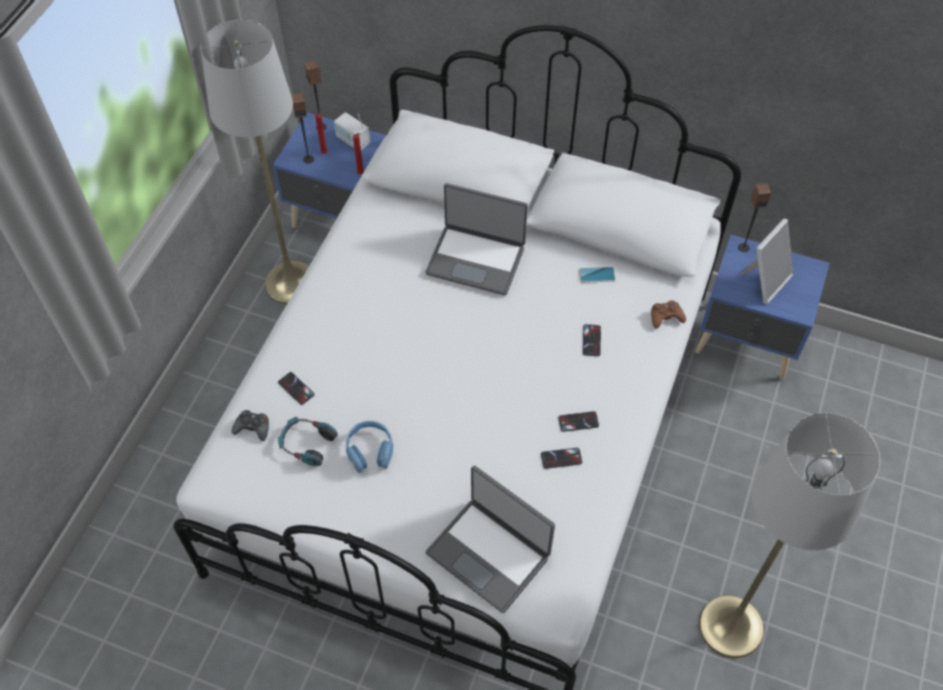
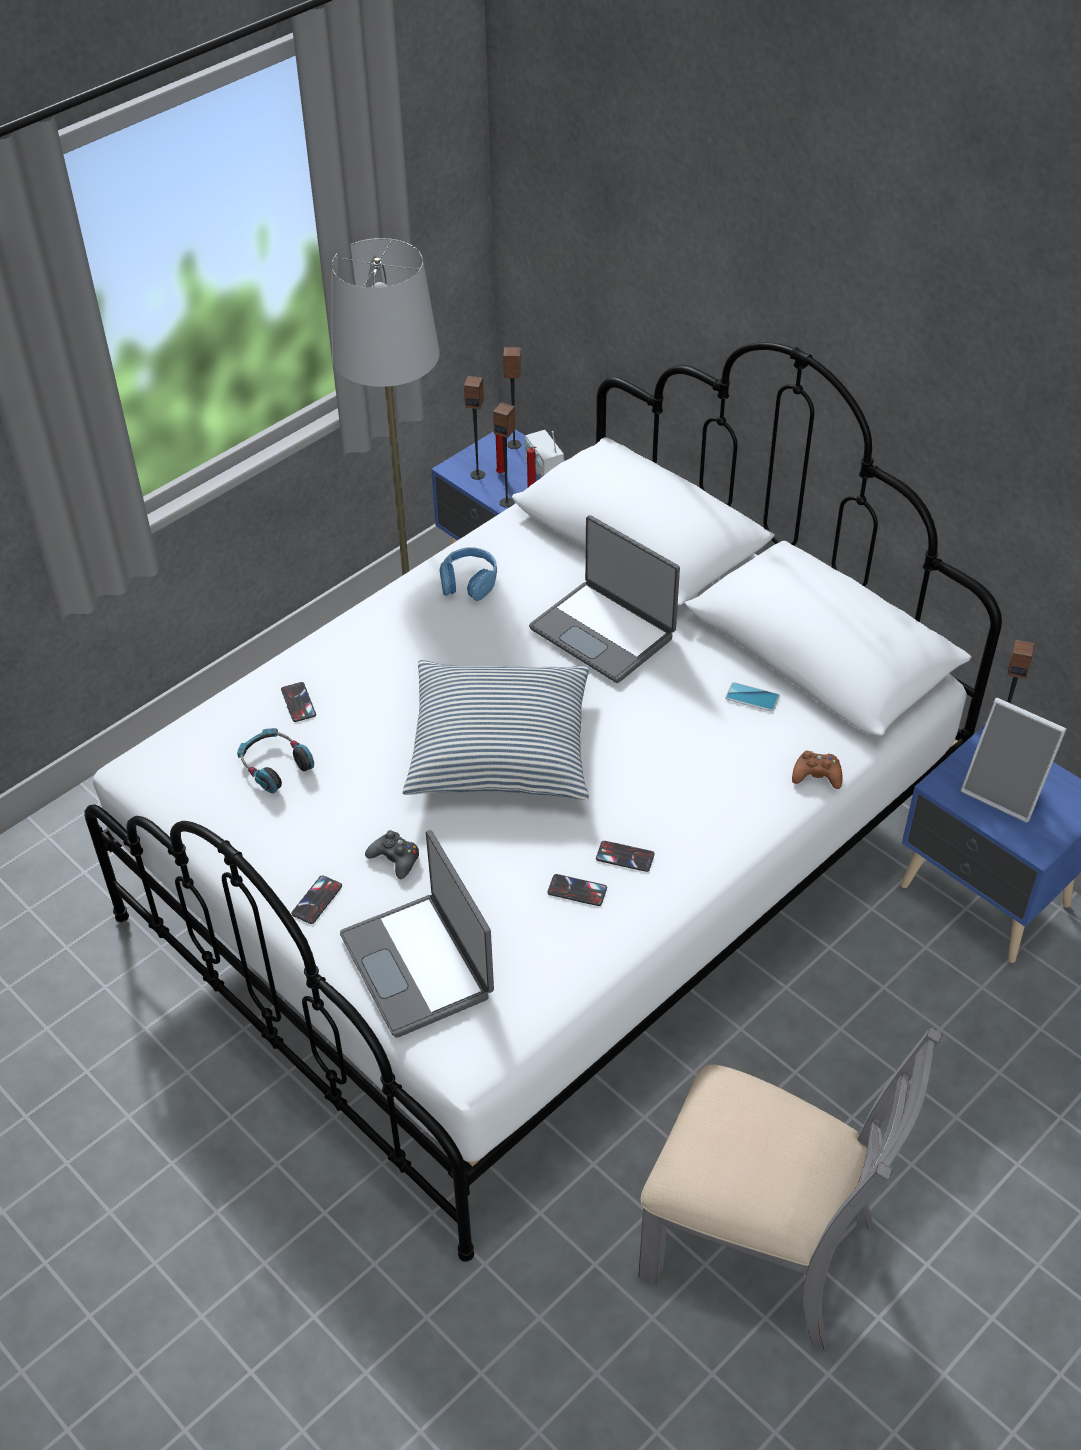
camera: 25 degrees right, 10 degrees down
black game controller [231,410,269,441] -> black game controller moved to [365,830,419,879]
blue headphones [346,421,393,473] -> blue headphones moved to [439,547,497,601]
phone [583,324,601,356] -> phone moved to [291,875,342,924]
grey floor lamp [699,412,880,658] -> grey chair [638,1027,942,1351]
picture frame [740,218,793,304] -> picture frame turned 60 degrees clockwise [961,698,1066,823]
none -> pillow [403,660,589,800]
none -> speaker [493,402,516,508]

